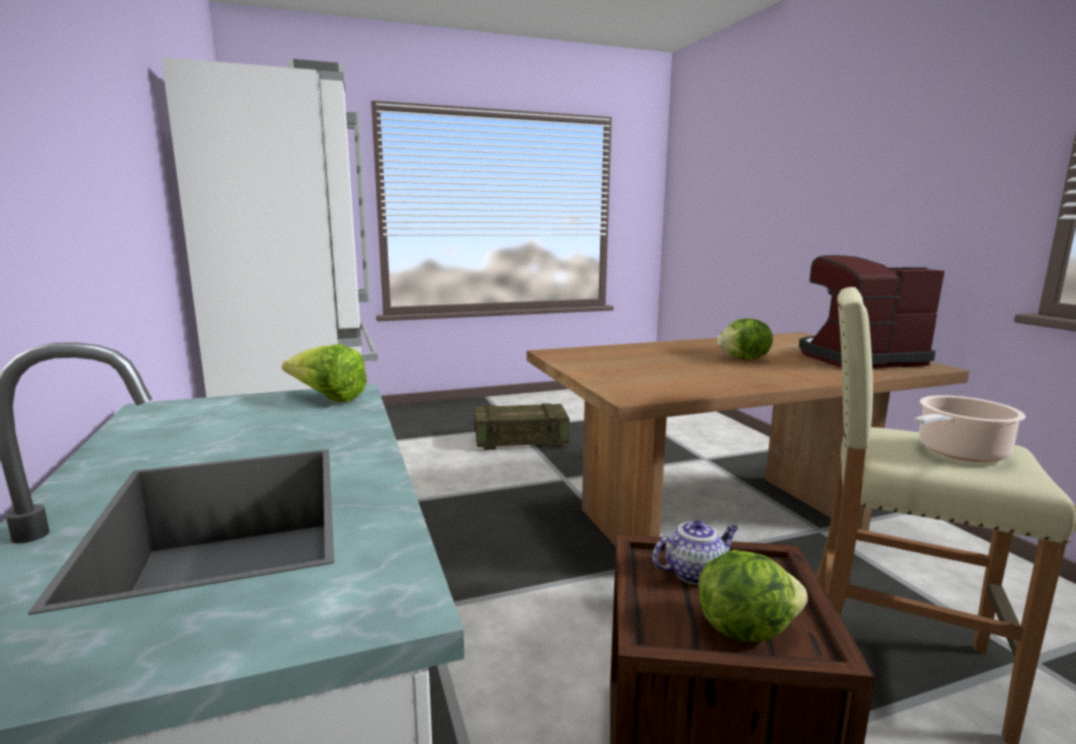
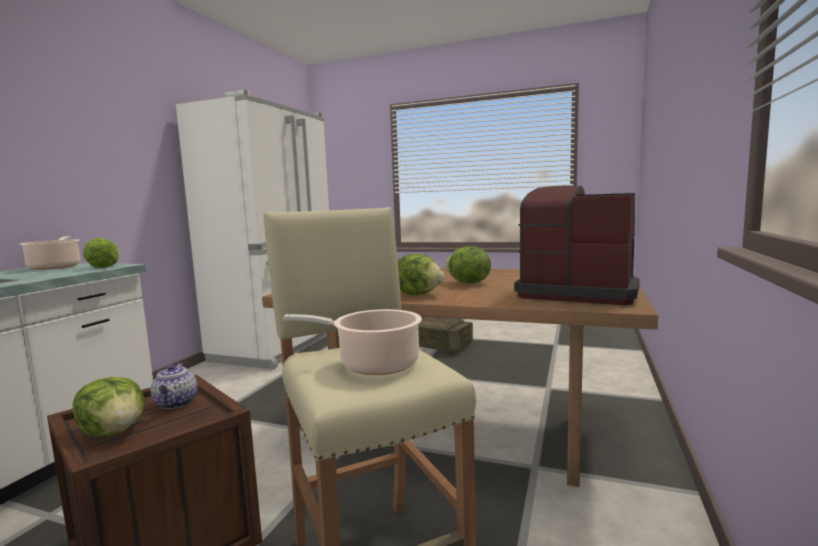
camera: 40 degrees right, 5 degrees down
teapot [652,520,739,584] -> teapot turned 60 degrees clockwise [150,363,197,409]
none -> cooking pot [19,236,80,270]
none -> lettuce [398,254,444,295]

